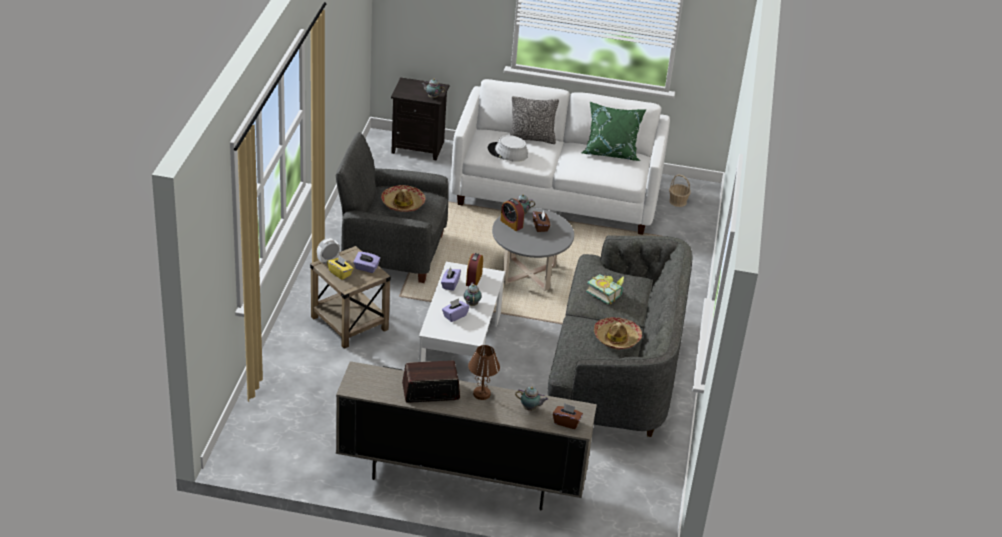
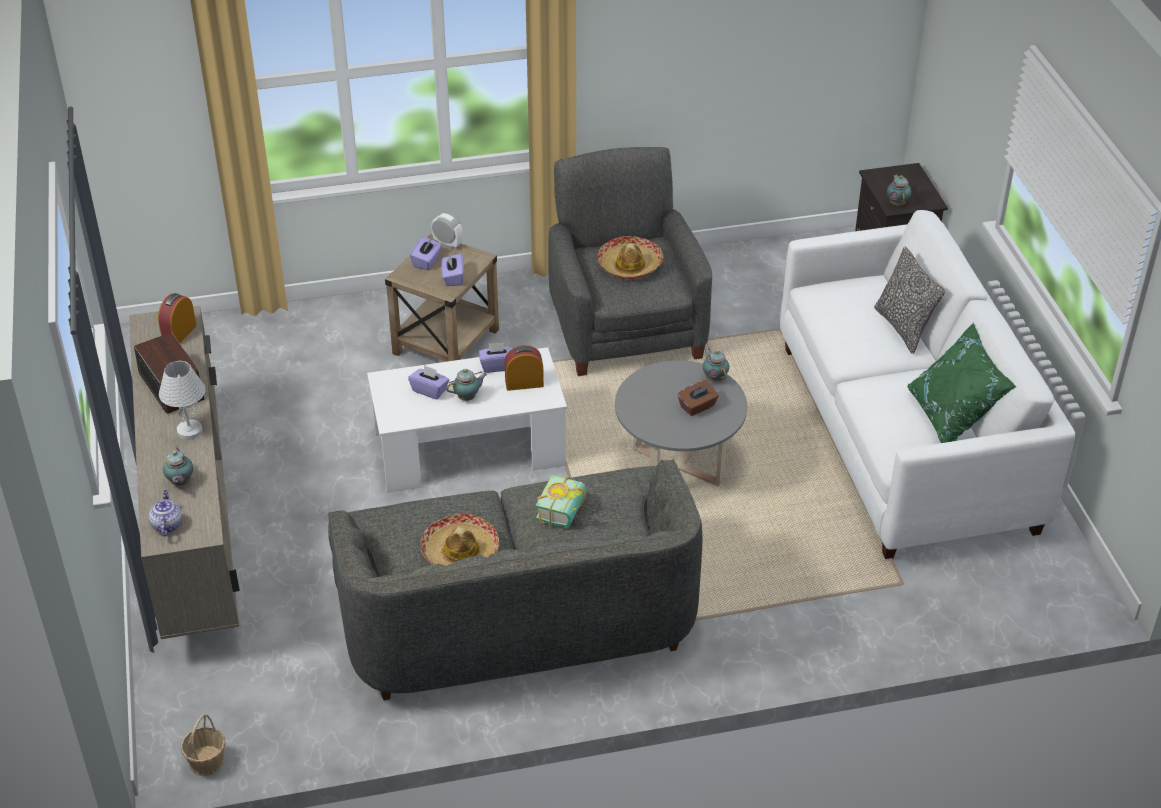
camera: 70 degrees right, 5 degrees up
yellow tissue box [327,256,353,280] -> purple tissue box [410,236,442,270]
brown table lamp [468,345,500,400] -> white table lamp [159,361,205,440]
grey hat [488,135,528,162] -> none
alarm clock [500,199,524,231] -> alarm clock moved to [158,293,197,343]
brown tissue box [553,403,583,429] -> teapot [149,490,182,537]
basket [669,175,691,207] -> basket moved to [181,714,225,776]

